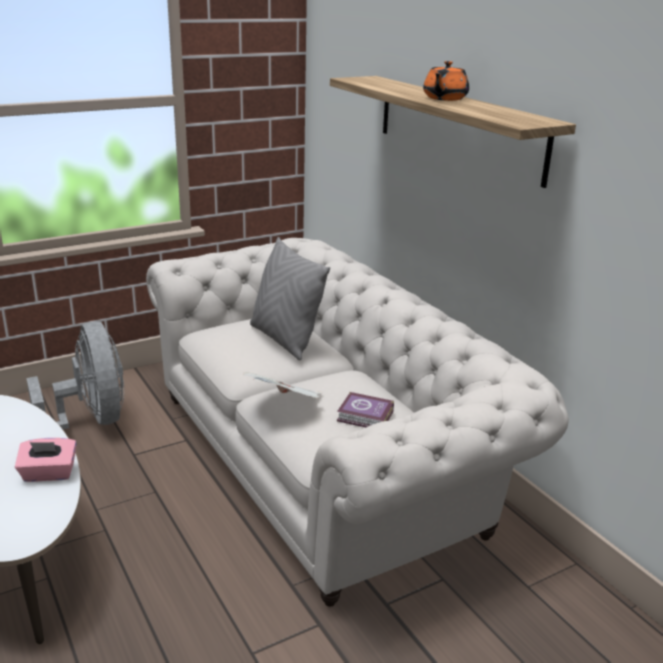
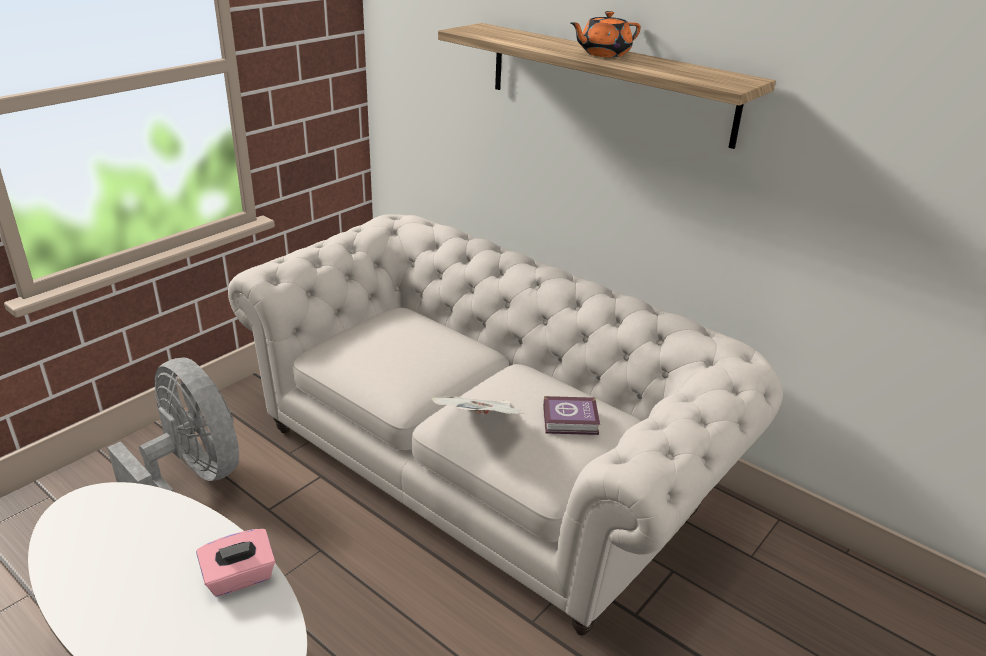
camera: 20 degrees left, 5 degrees up
grey pillow [250,237,330,360] -> none
orange teapot [423,61,469,101] -> orange teapot turned 60 degrees clockwise [571,11,641,57]

